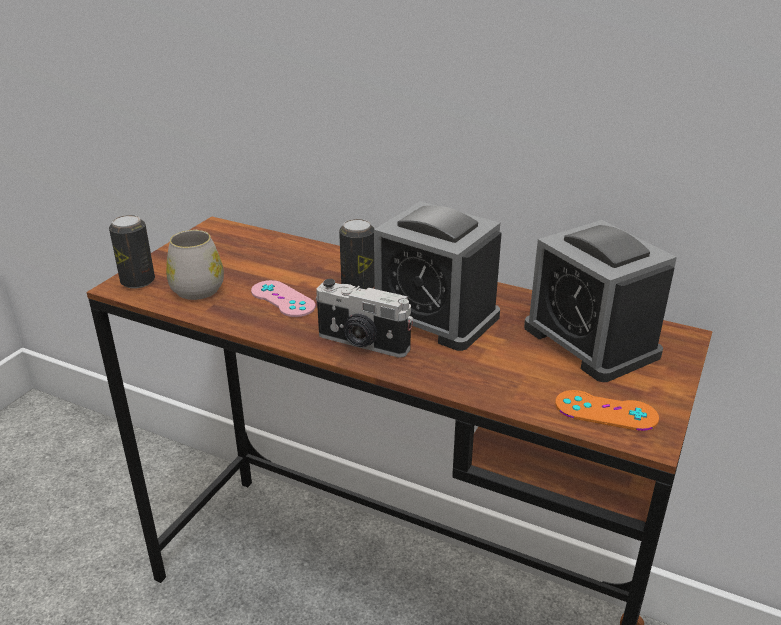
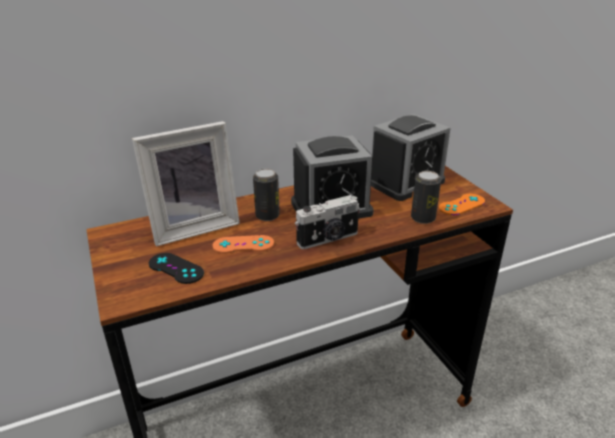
camera: 50 degrees left, 0 degrees up
can [109,215,155,289] -> can moved to [411,171,441,224]
white mug [166,230,224,300] -> black game controller [149,253,204,284]
pink game controller [251,280,316,317] -> orange game controller [213,235,274,254]
alarm clock [524,220,677,382] -> alarm clock turned 45 degrees counterclockwise [371,114,451,201]
none -> picture frame [132,121,240,246]

